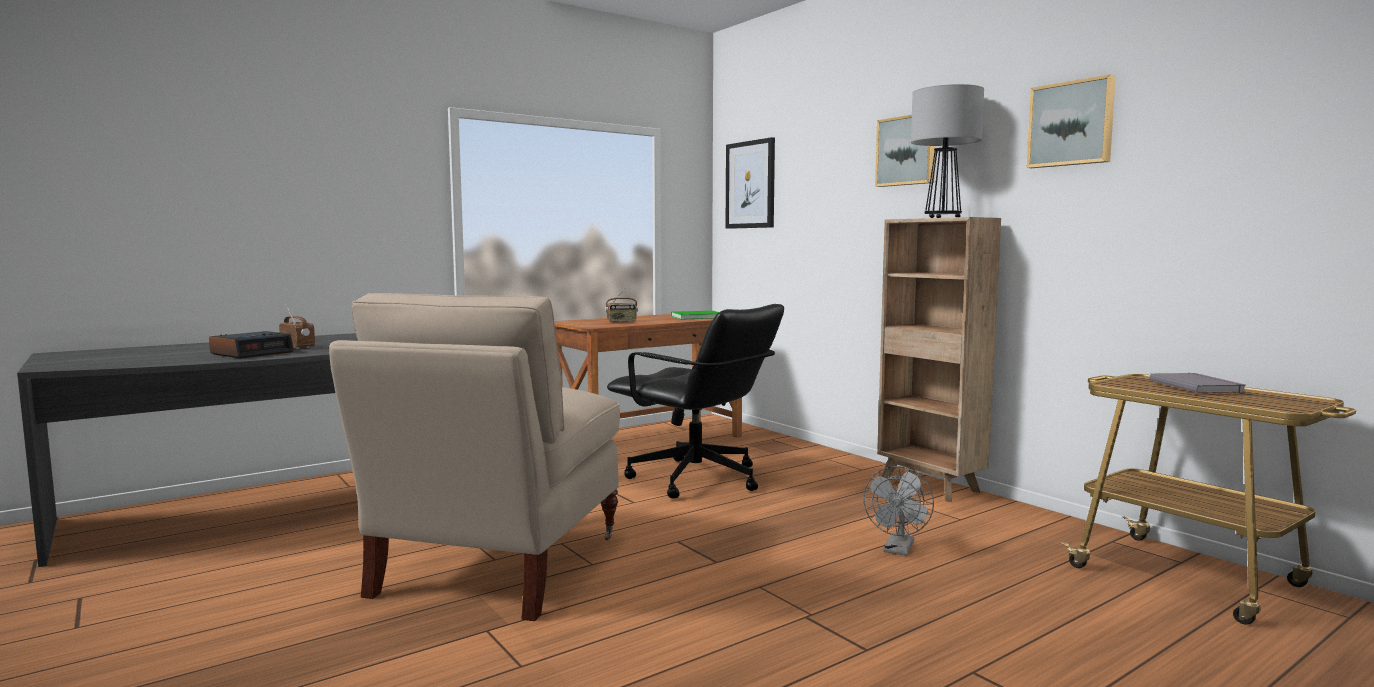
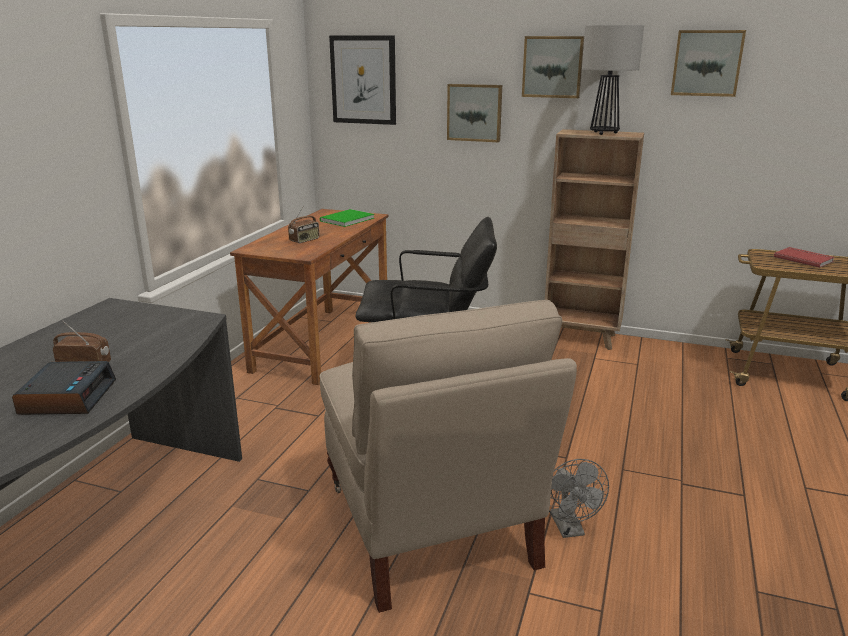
camera: 35 degrees left, 15 degrees up
grey fan [863,466,934,556] -> grey fan moved to [549,459,609,538]
grey book [1150,373,1246,393] -> red book [774,247,835,268]
none -> picture [447,84,502,142]

